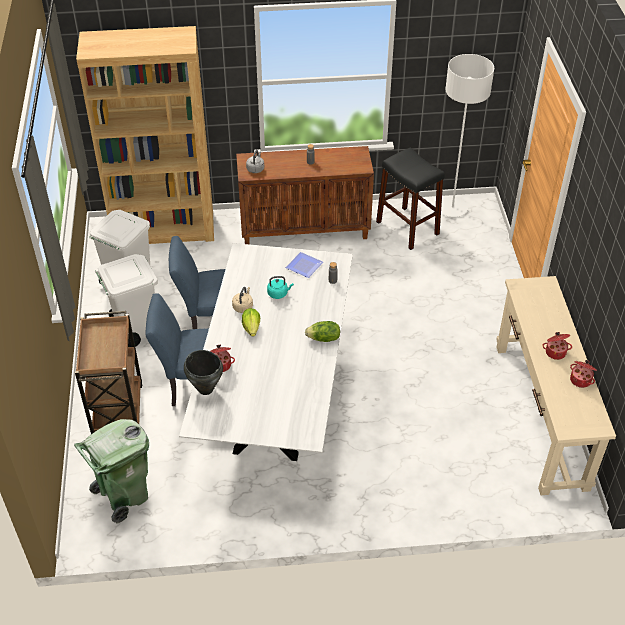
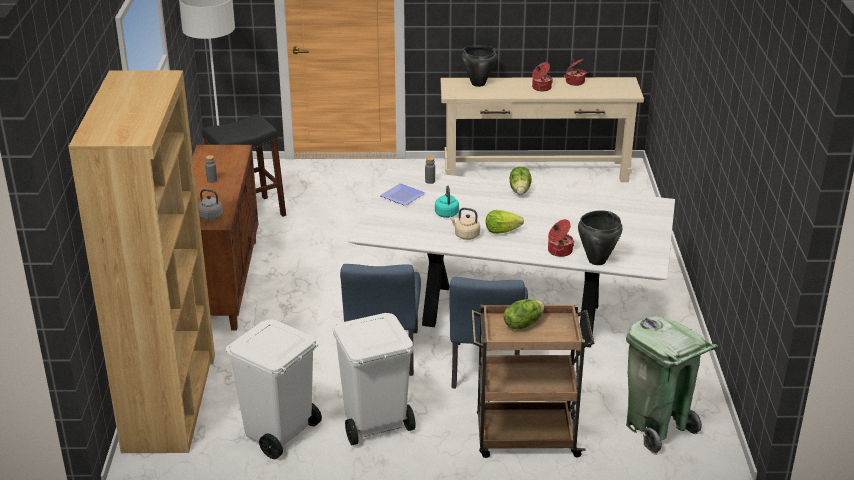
camera: 85 degrees left, 15 degrees down
none -> black cooking pot [462,45,497,87]
none -> lettuce [503,299,545,329]

